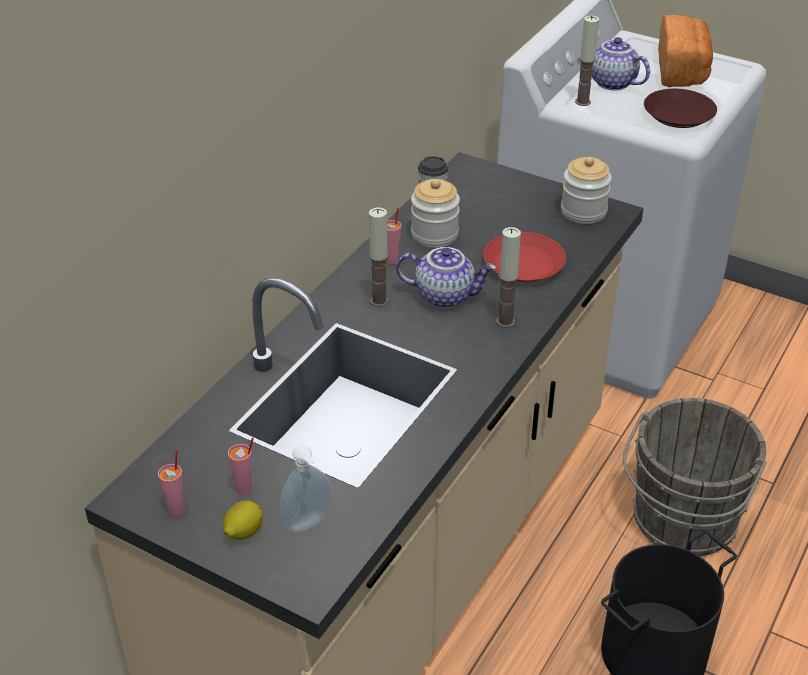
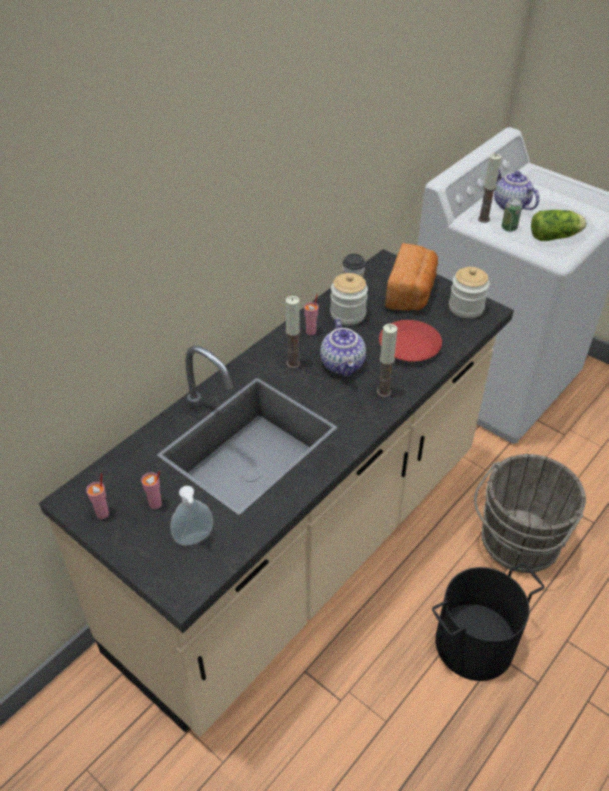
camera: 10 degrees right, 5 degrees up
lemon [223,500,263,540] -> none
teapot [396,247,496,308] -> teapot turned 60 degrees clockwise [320,318,366,377]
brown plate [644,89,717,128] -> lettuce [531,210,586,241]
bread [658,15,713,87] -> bread moved to [385,243,438,311]
none -> can [502,198,522,232]

